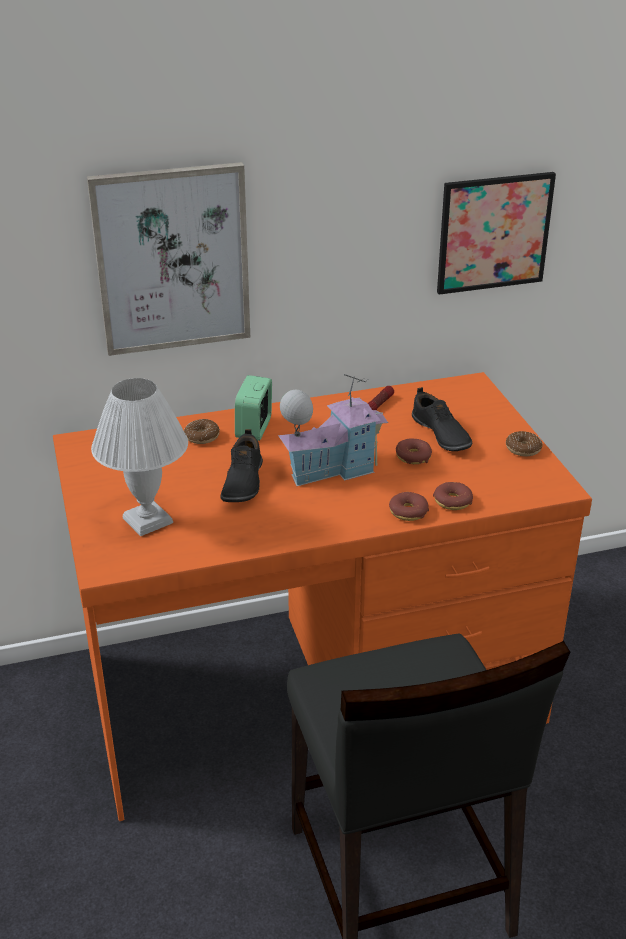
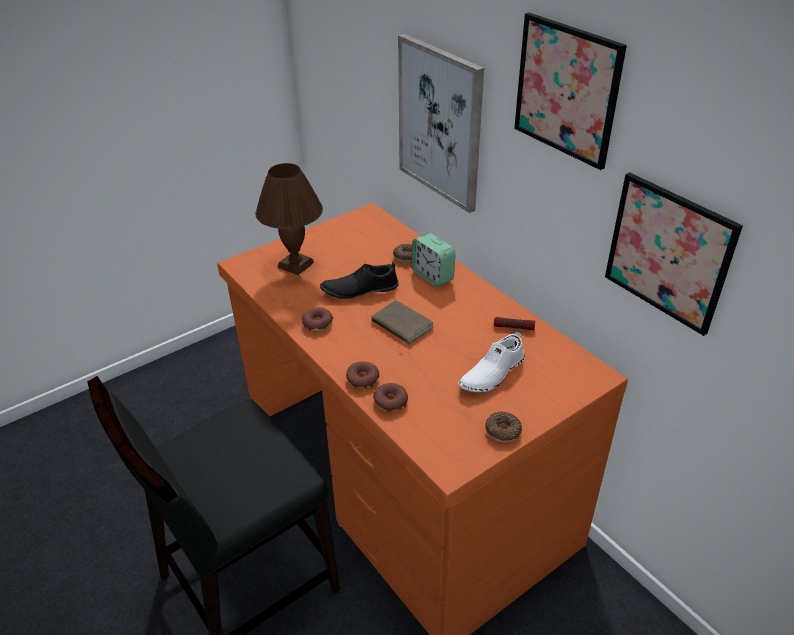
camera: 70 degrees right, 5 degrees up
white table lamp [91,378,188,536] -> brown table lamp [255,163,323,275]
alarm clock [235,375,272,441] -> alarm clock turned 120 degrees counterclockwise [412,233,456,287]
toy house [278,374,388,486] -> brown book [371,300,434,347]
donut [396,438,432,464] -> donut moved to [302,307,333,332]
black shoe [412,387,472,451] -> white shoe [458,330,525,392]
none -> picture [514,13,627,170]

